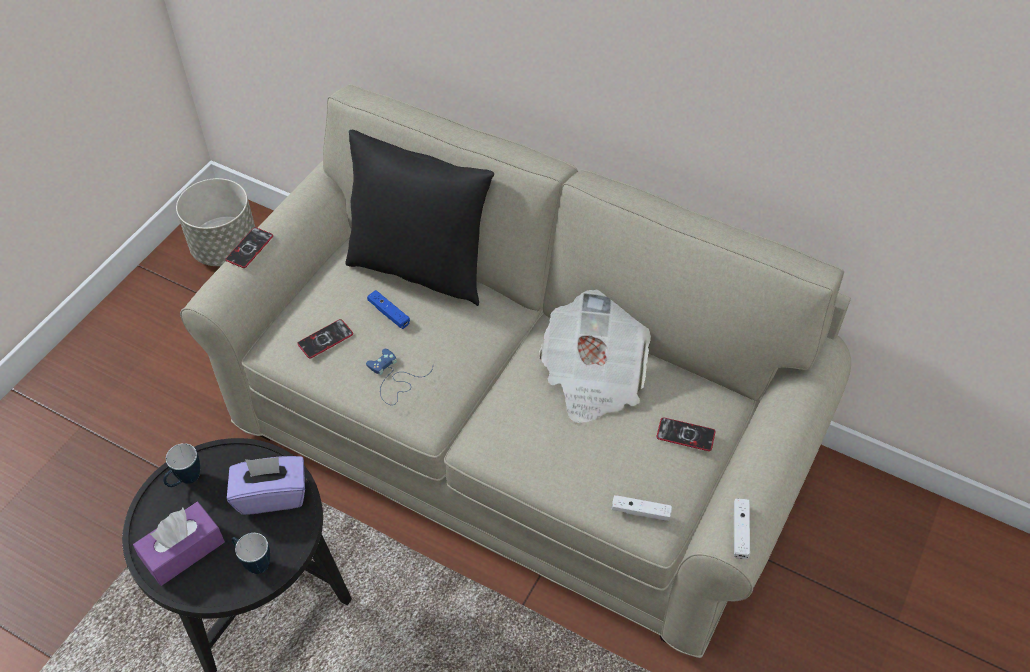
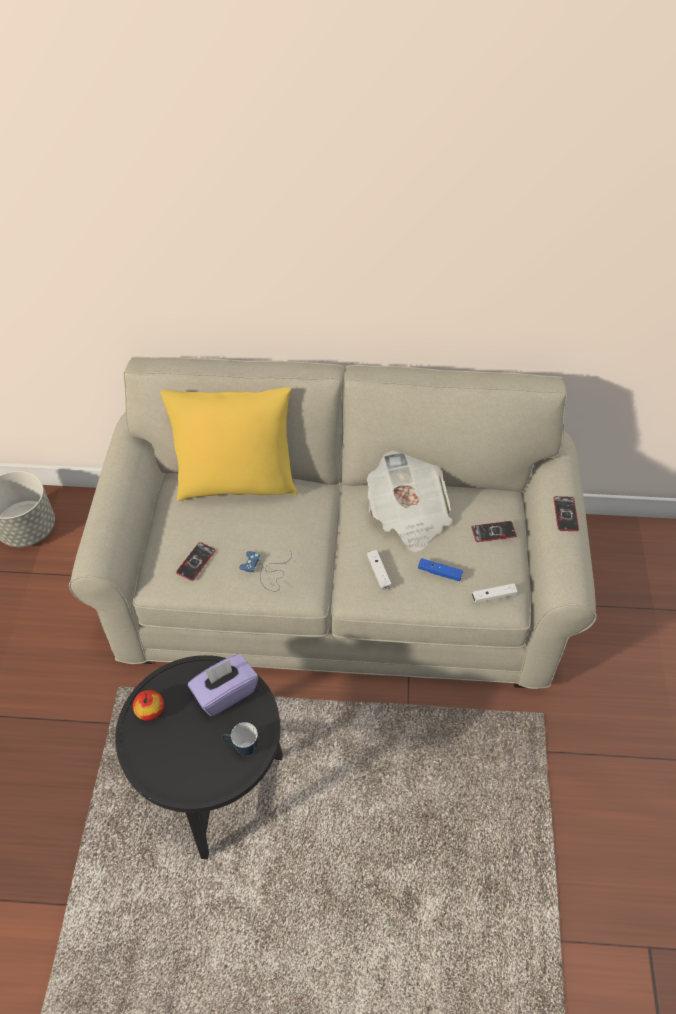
camera: 25 degrees left, 0 degrees up
purple tissue box [133,502,225,586] -> none
mug [163,443,200,487] -> apple [133,690,164,721]
phone [226,227,273,268] -> phone moved to [553,496,579,531]
black pillow [345,130,494,306] -> yellow pillow [160,387,298,501]
blue game controller [367,290,410,329] -> blue game controller moved to [418,558,463,581]
white game controller [734,498,750,559] -> white game controller moved to [367,550,391,590]

